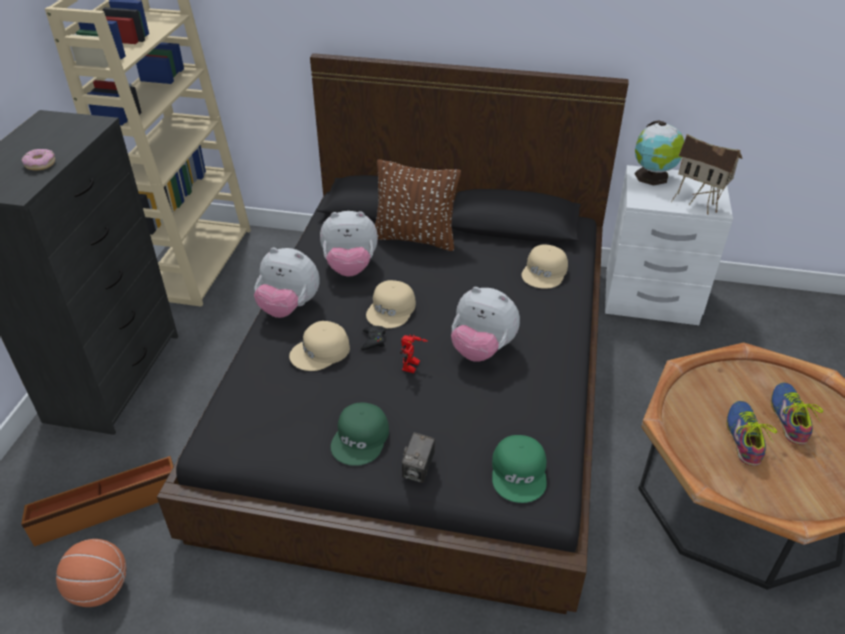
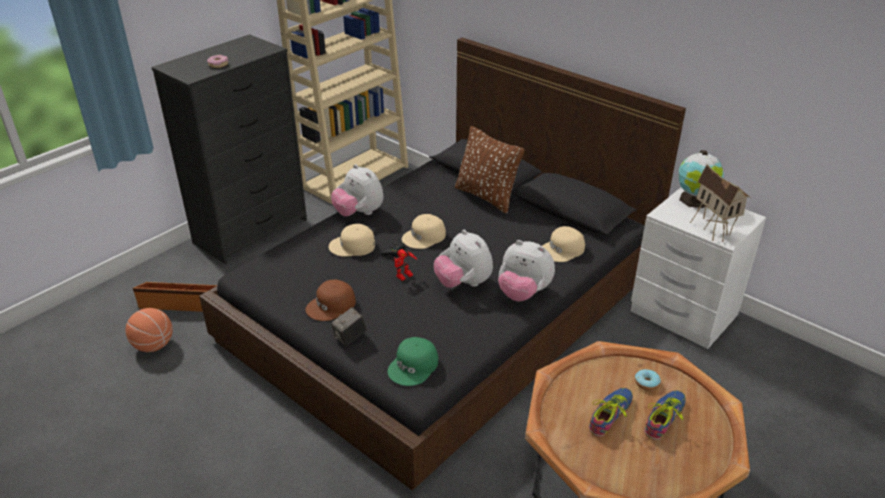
camera: 30 degrees right, 5 degrees down
plush toy [320,211,378,277] -> plush toy moved to [498,240,555,301]
green cap [330,402,389,466] -> brown cap [305,280,356,321]
none -> donut [635,369,661,391]

